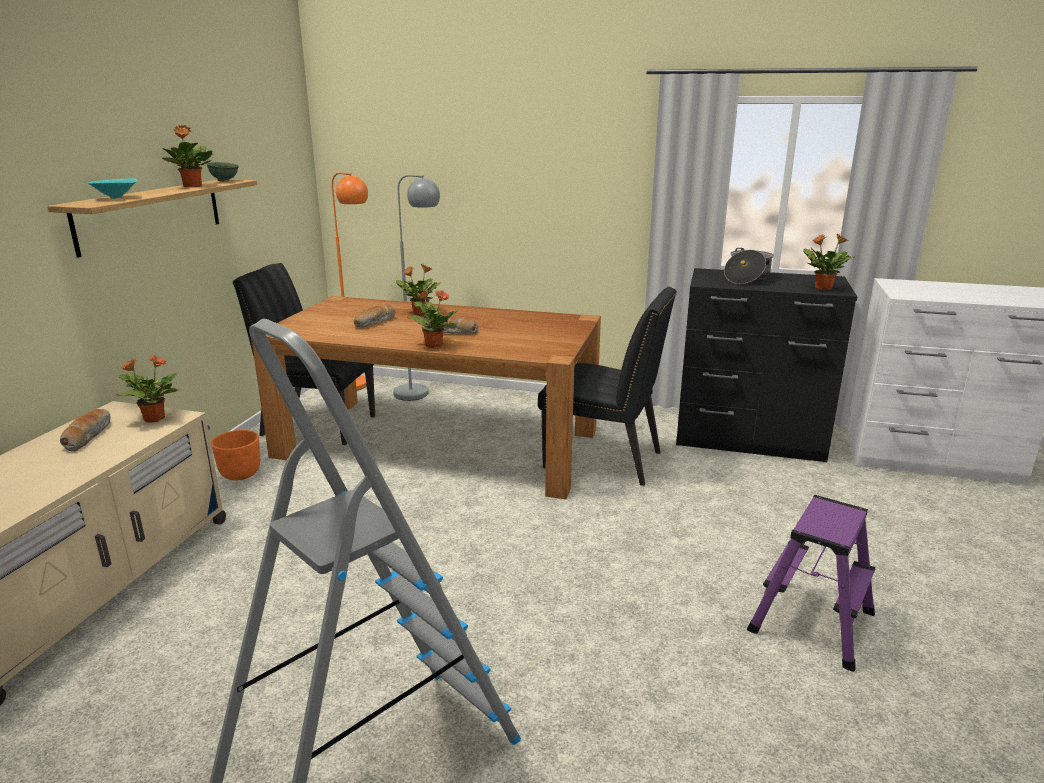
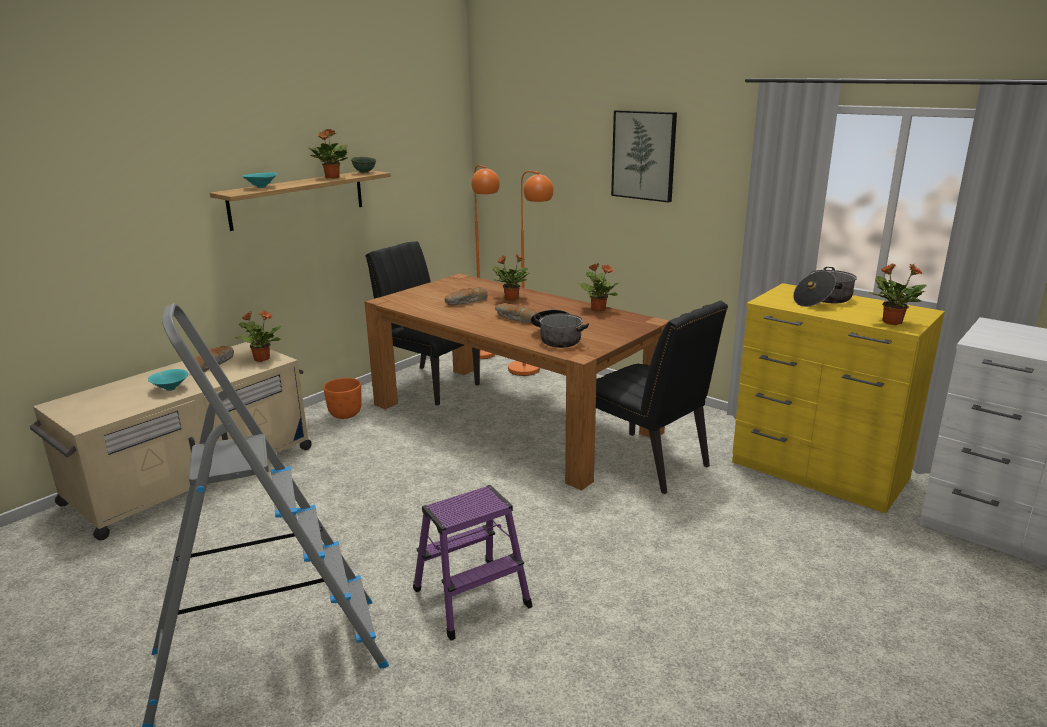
camera: 25 degrees right, 0 degrees up
grey floor lamp [393,175,440,401] -> orange floor lamp [508,171,553,376]
potted plant [407,290,459,348] -> potted plant moved to [578,263,621,311]
black dresser [676,268,857,462] -> yellow dresser [732,283,945,513]
purple step ladder [747,495,876,672] -> purple step ladder moved to [413,485,533,640]
none -> turquoise bowl [148,369,188,391]
none -> cooking pot [531,310,589,348]
none -> picture [611,110,677,203]

